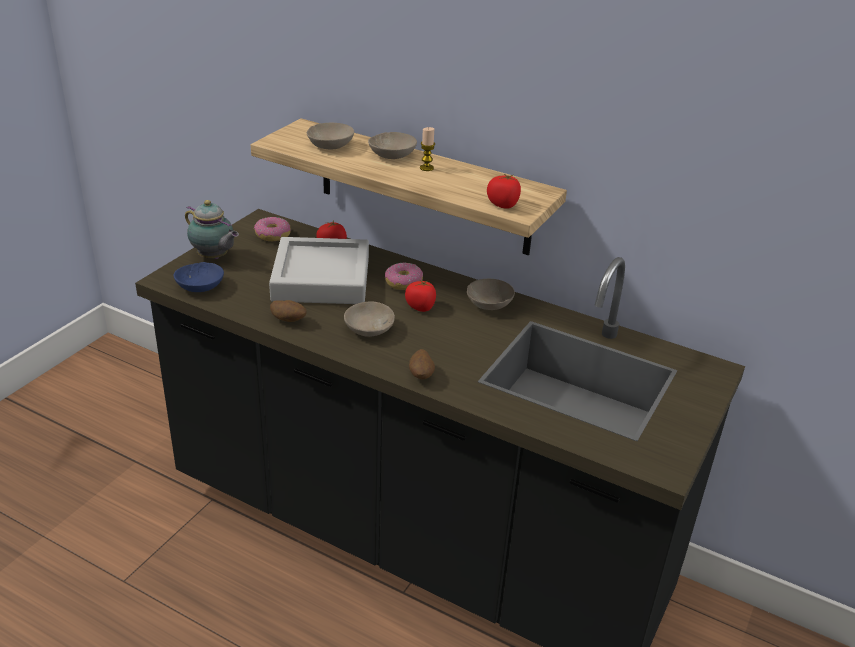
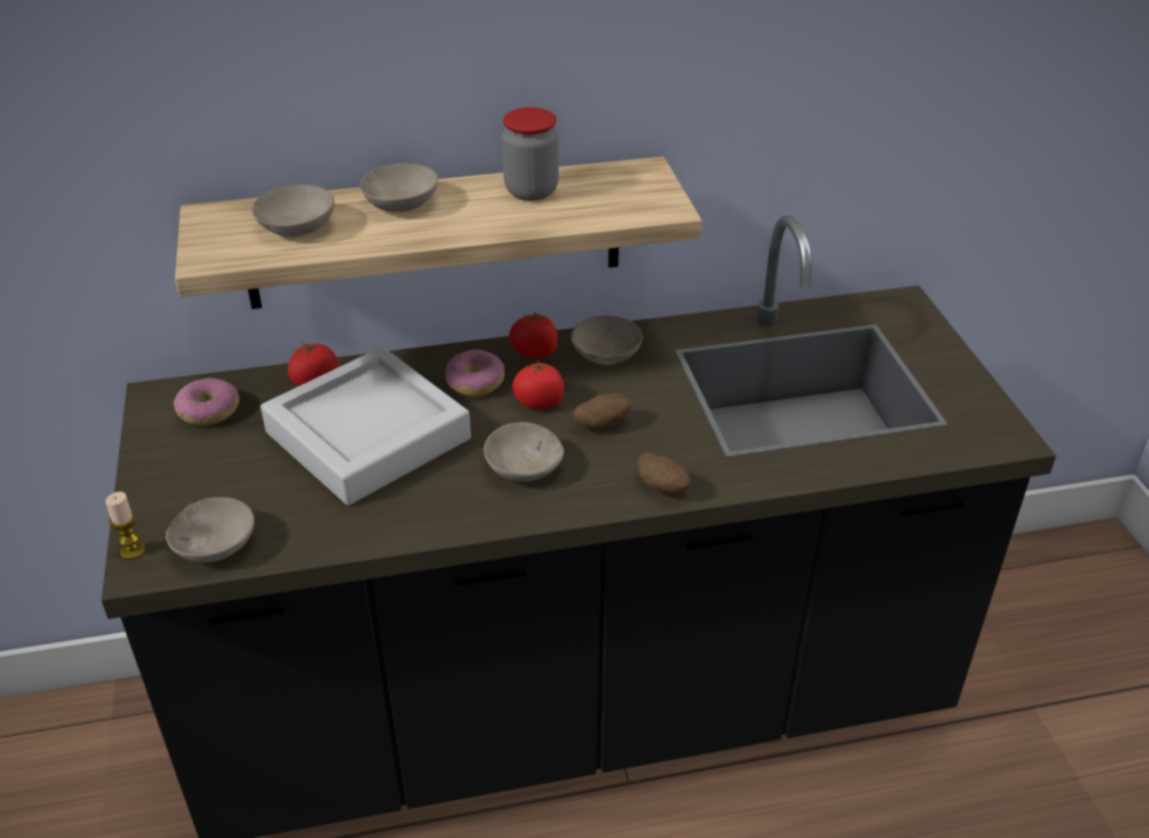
camera: 40 degrees left, 5 degrees up
blue bowl [173,262,224,292] -> beige bowl [166,497,254,563]
teapot [185,200,239,259] -> none
potato [270,300,307,322] -> potato moved to [573,394,632,429]
candle [420,127,435,171] -> candle moved to [105,492,145,559]
tomato [487,173,521,209] -> tomato moved to [509,311,558,358]
none -> jar [502,107,559,201]

